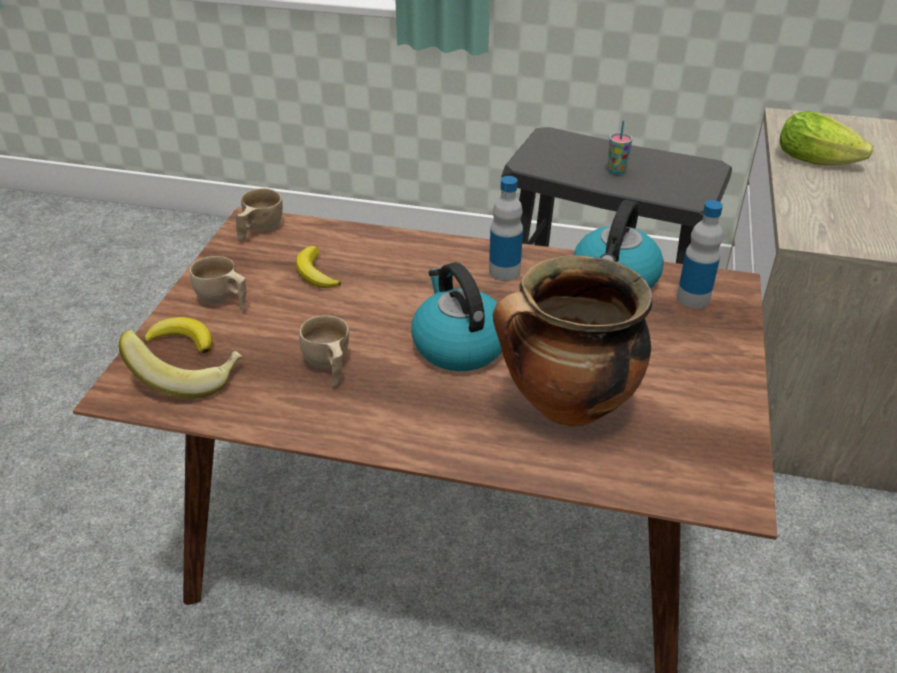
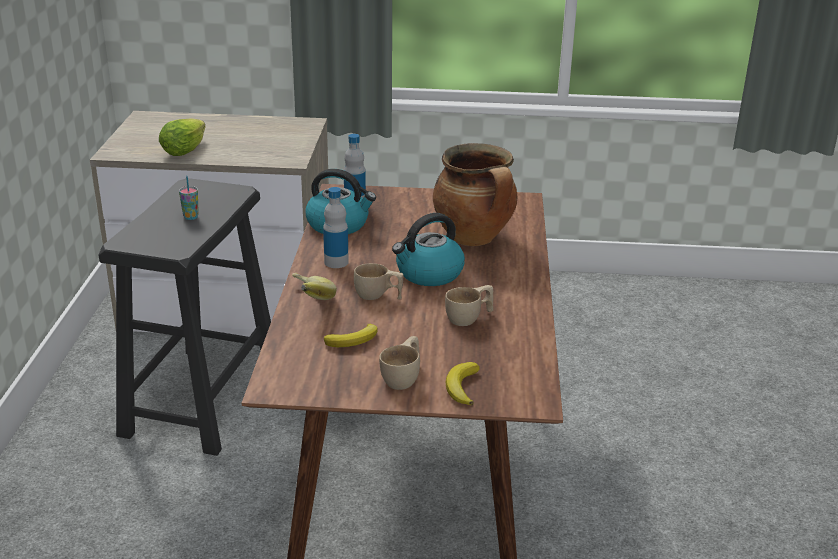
camera: 100 degrees left, 10 degrees down
banana [119,330,242,399] -> banana moved to [292,273,337,300]
beige cup [235,188,283,241] -> beige cup moved to [354,263,403,300]

